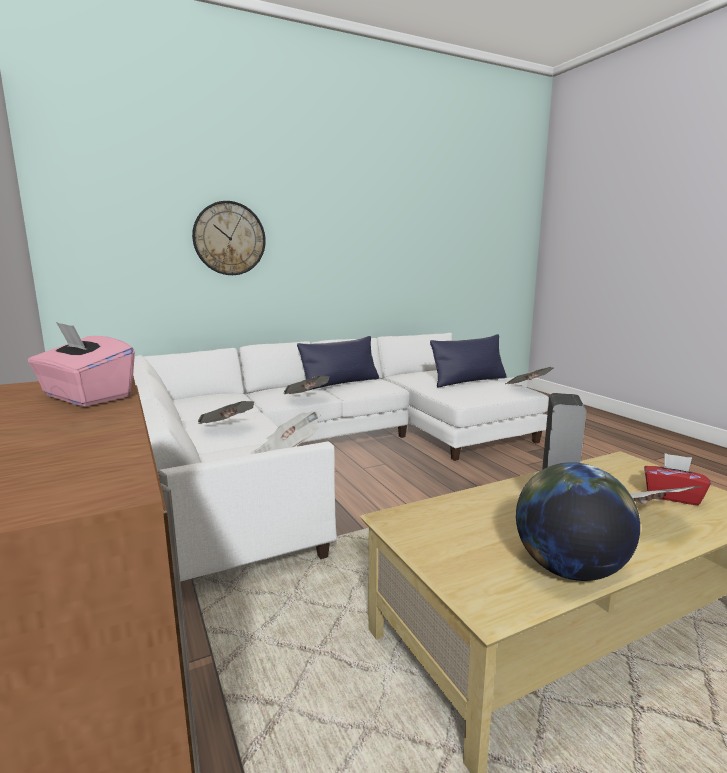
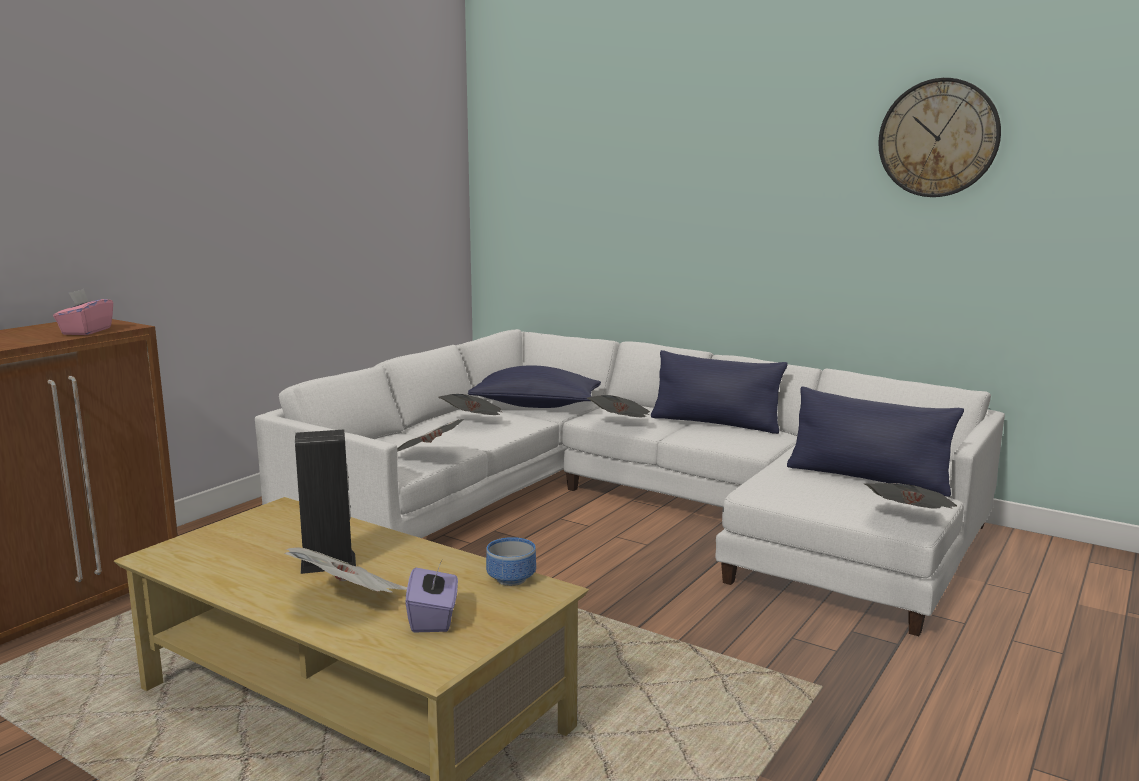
camera: 60 degrees right, 0 degrees up
wall clock [192,201,266,275] -> wall clock moved to [878,78,1001,197]
globe [516,462,640,581] -> none
red tissue box [644,453,711,505] -> purple tissue box [406,563,458,633]
none -> blue pillow [468,365,601,408]
none -> bowl [486,537,536,586]

